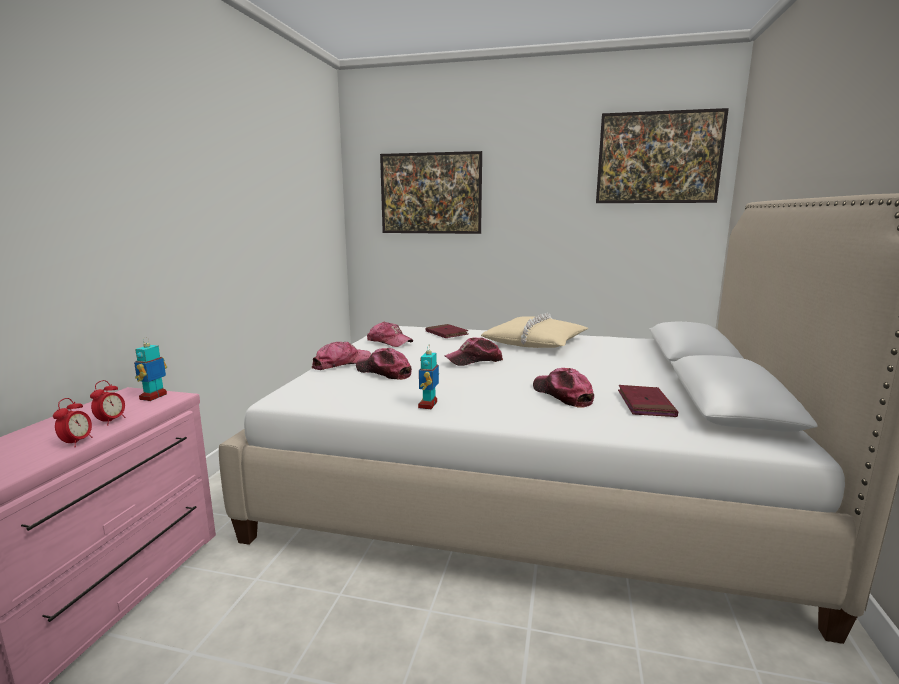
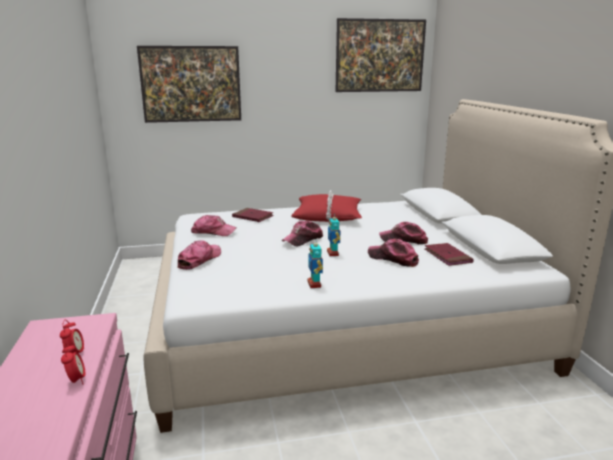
camera: 25 degrees left, 5 degrees up
toy robot [134,337,167,401] -> toy robot moved to [327,213,341,256]
cap [356,348,412,380] -> cap moved to [379,222,428,244]
beige pillow [481,313,588,348] -> red pillow [291,190,362,222]

